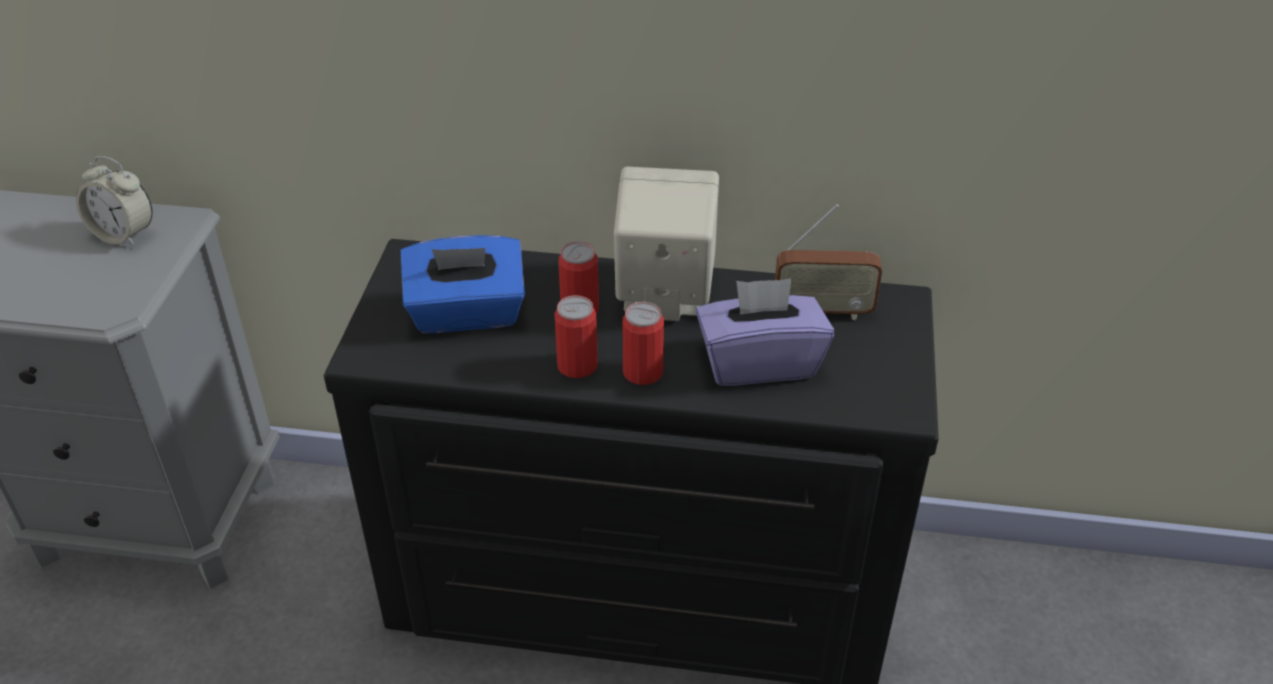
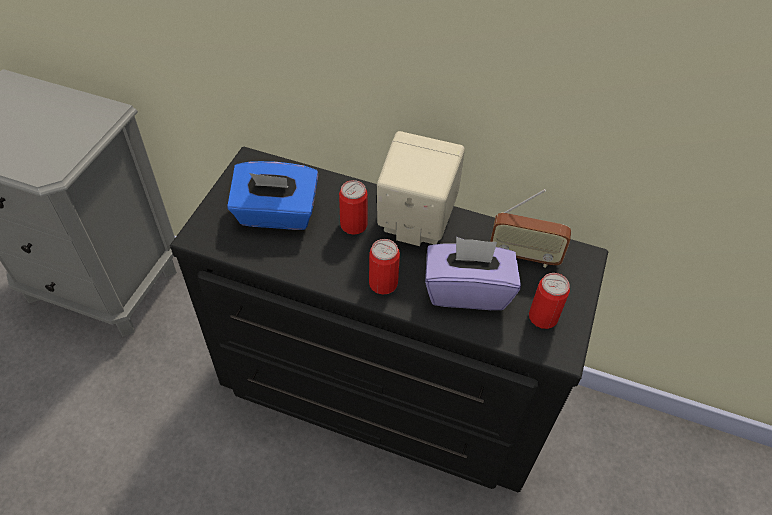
camera: 10 degrees right, 10 degrees up
alarm clock [76,156,153,247] -> none
can [555,295,598,378] -> can moved to [529,273,570,329]

